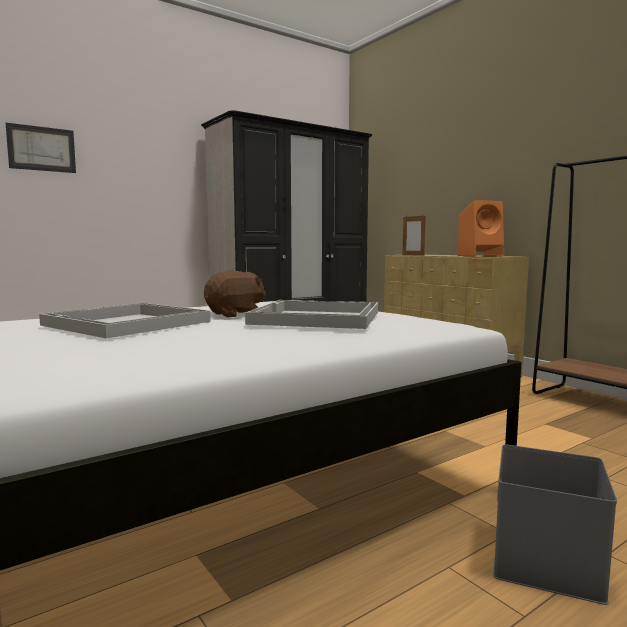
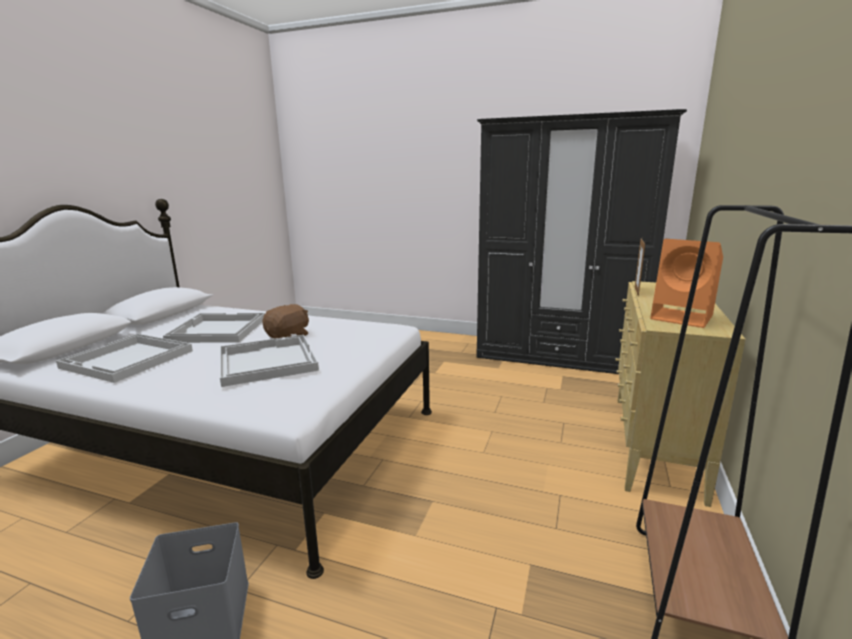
camera: 55 degrees right, 10 degrees up
picture [6,123,76,173] -> none
brown plush toy [204,271,266,317] -> brown plush toy turned 75 degrees counterclockwise [262,304,309,339]
none -> white tray [56,334,193,383]

